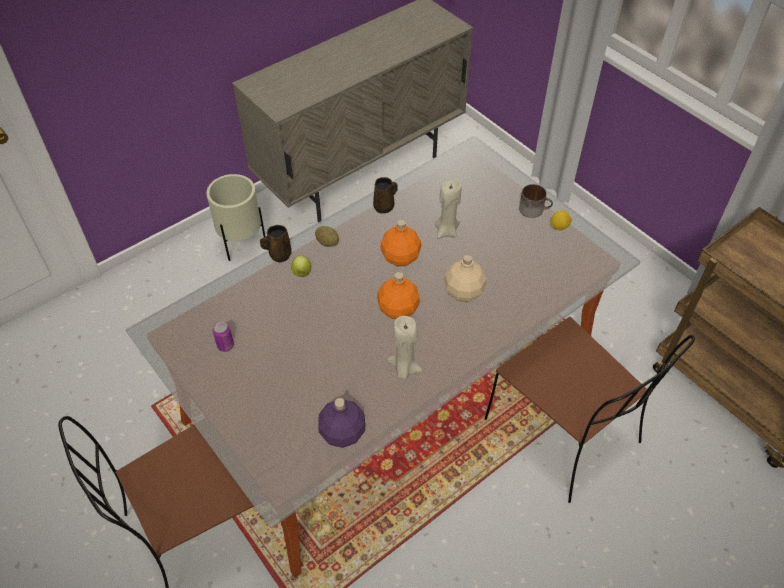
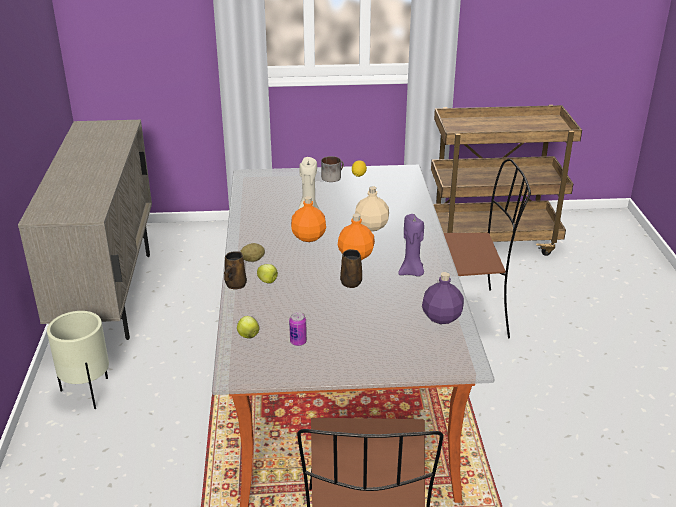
camera: 55 degrees left, 20 degrees down
brown mug [373,177,398,213] -> brown mug moved to [340,249,362,288]
beige candle [387,316,423,380] -> purple candle [398,214,424,276]
none -> apple [237,316,259,338]

